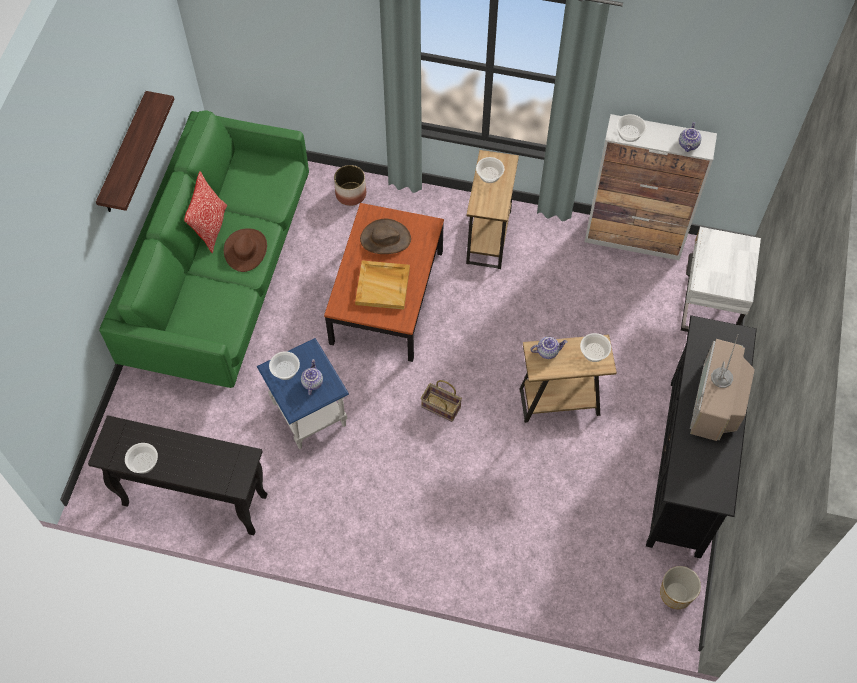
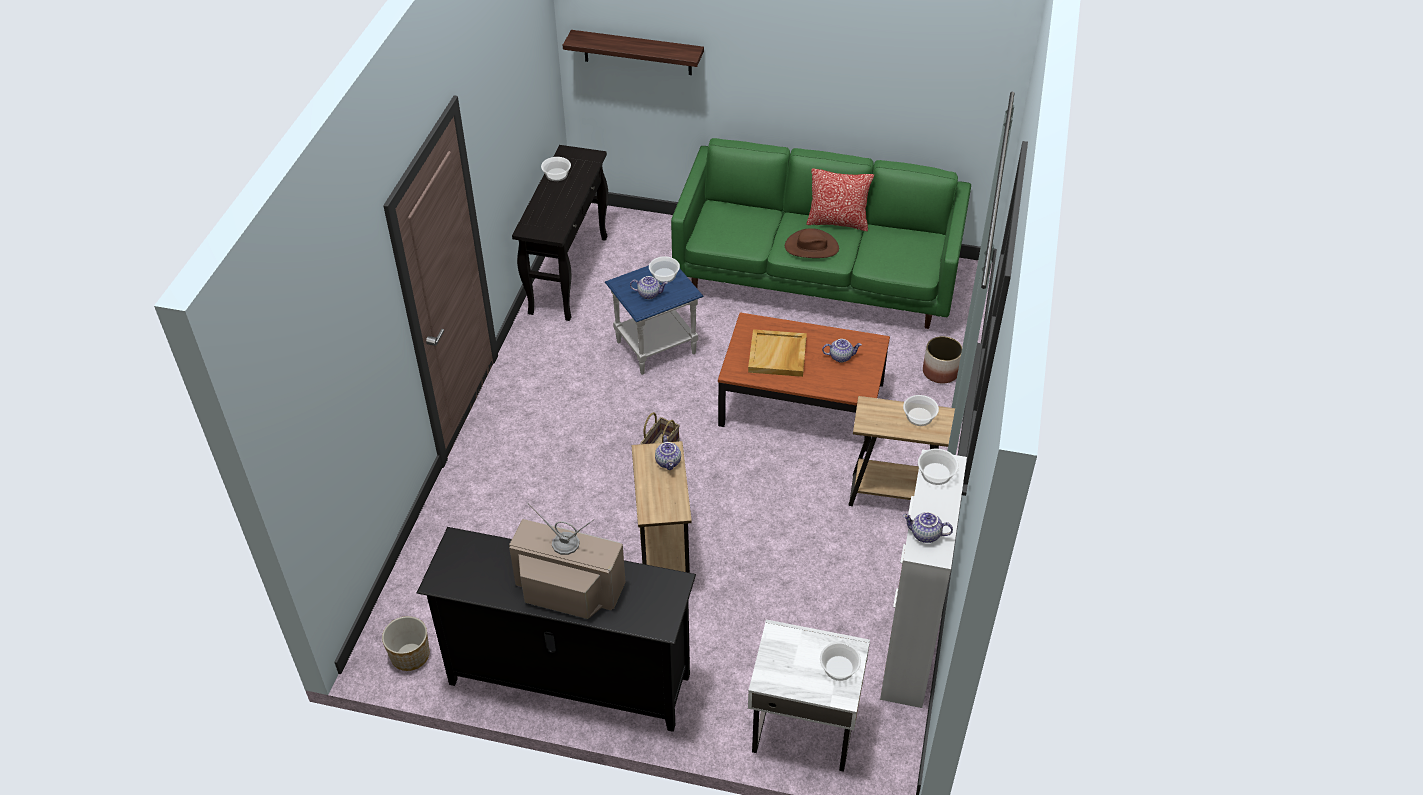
camera: 90 degrees right, 15 degrees down
shelf [96,91,174,212] -> shelf moved to [563,30,704,75]
brown hat [360,219,411,254] -> teapot [822,339,862,363]
bowl [580,333,611,362] -> bowl moved to [820,642,861,681]

